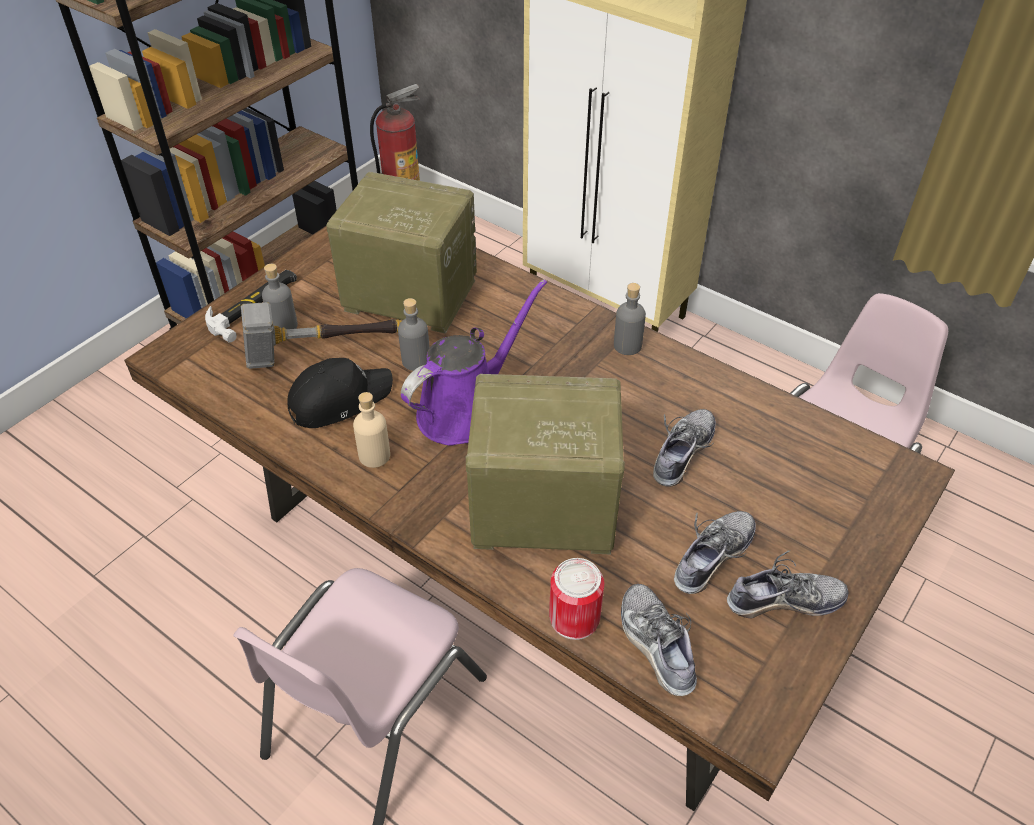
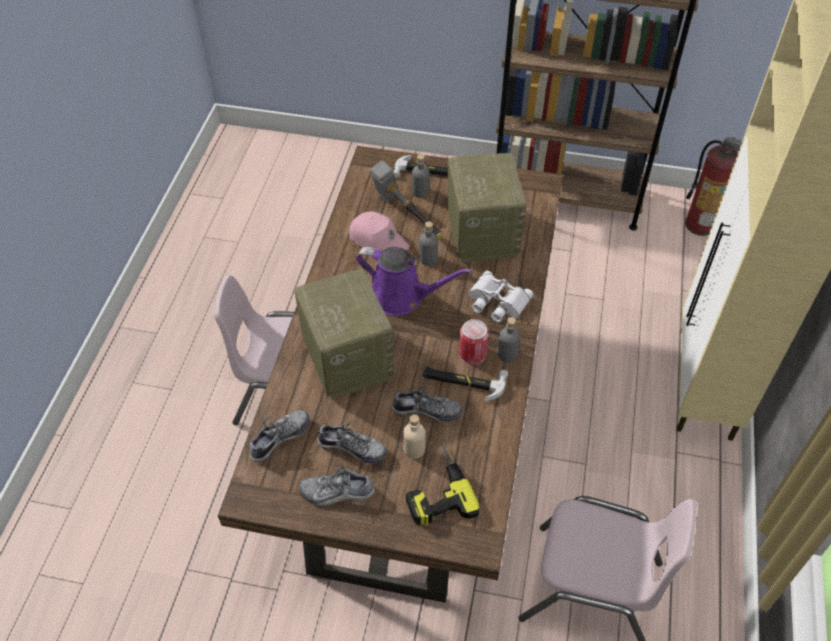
camera: 65 degrees right, 5 degrees up
black cap [287,358,393,428] -> pink cap [349,212,410,251]
beige bottle [353,392,390,468] -> beige bottle moved to [403,414,425,459]
can [549,558,604,640] -> can moved to [459,319,489,365]
shoe [727,550,849,619] -> shoe turned 120 degrees clockwise [299,465,374,506]
none -> power drill [406,441,480,526]
none -> hammer [423,366,508,401]
none -> white binoculars [468,271,533,322]

